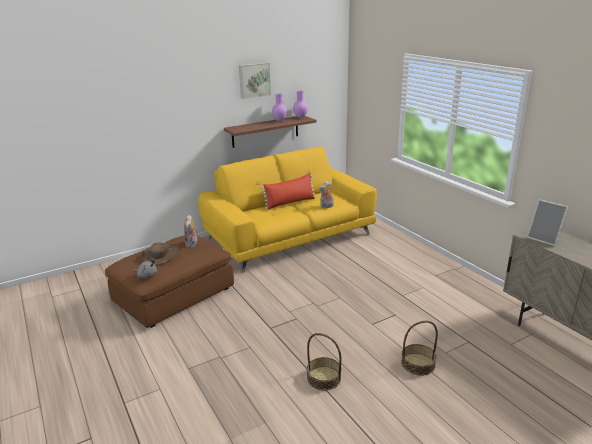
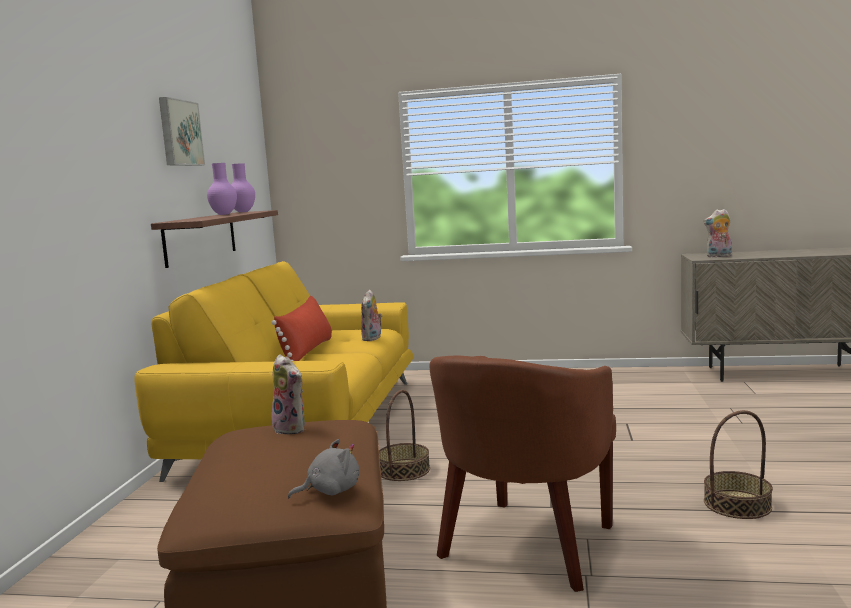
camera: 50 degrees left, 15 degrees down
brown hat [142,242,179,266] -> none
basket [401,321,438,376] -> basket moved to [379,390,430,481]
picture frame [527,199,568,246] -> plush toy [703,209,732,257]
none -> brown armchair [430,356,616,592]

